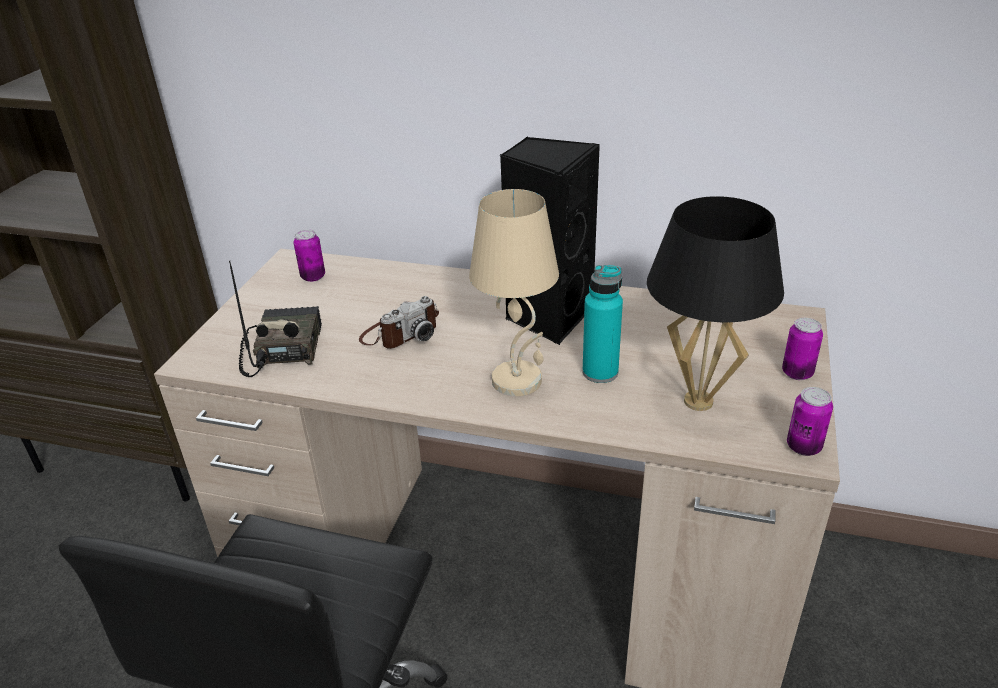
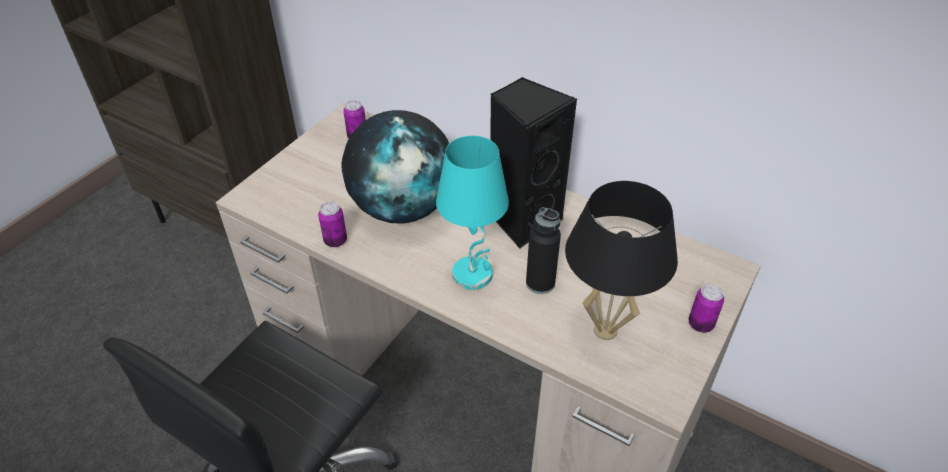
camera: 15 degrees right, 10 degrees up
radio [229,261,322,377] -> none
camera [359,296,439,349] -> globe [341,110,449,224]
beige table lamp [469,189,559,396] -> turquoise table lamp [436,136,509,290]
turquoise bottle [582,265,623,383] -> black bottle [526,207,561,294]
can [787,387,833,456] -> can moved to [318,202,347,247]

